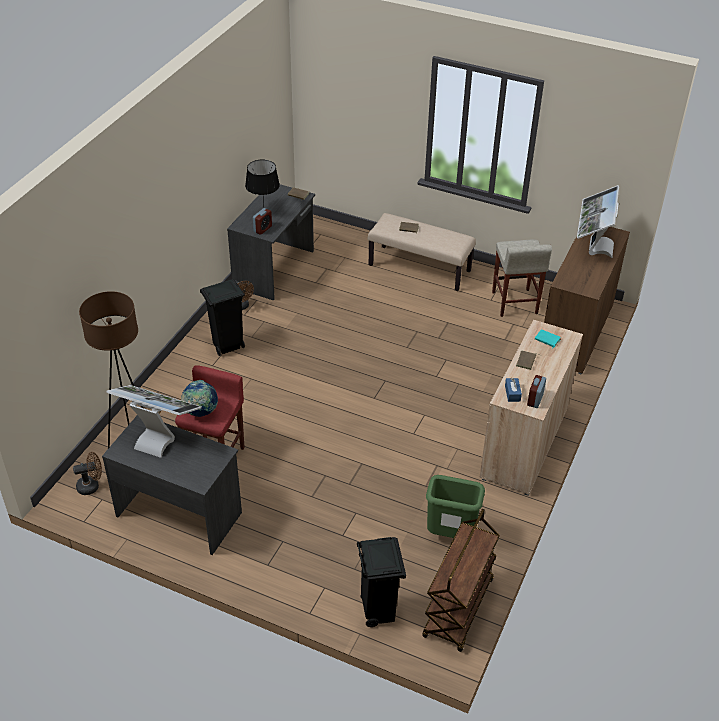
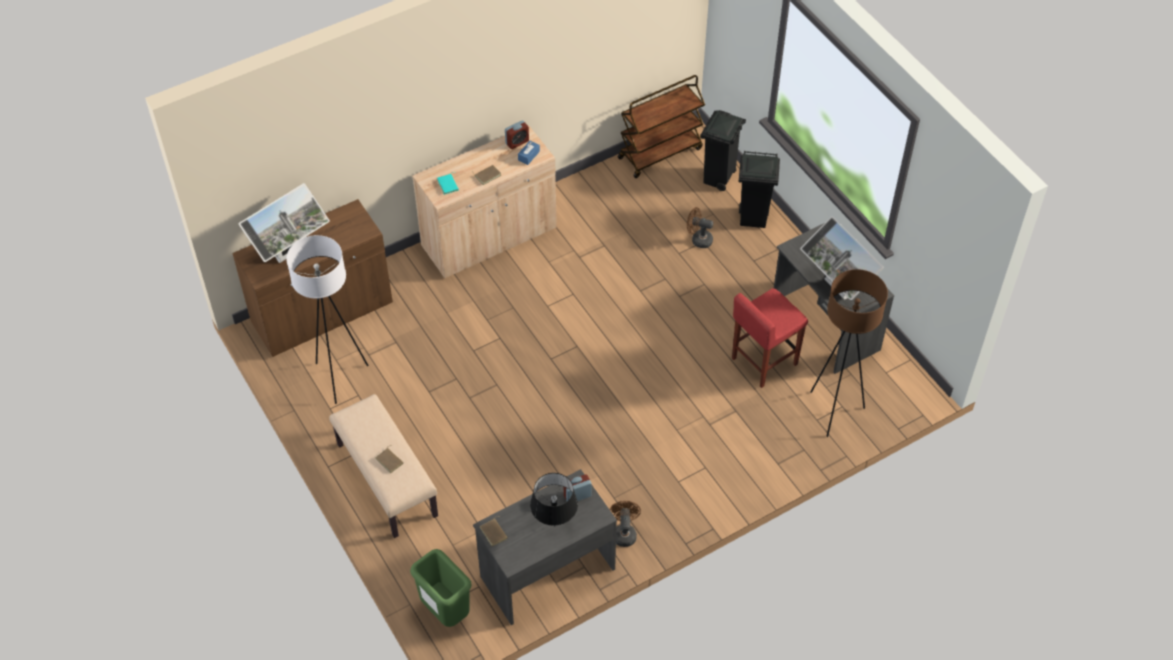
camera: 145 degrees left, 10 degrees up
brown fan [73,452,102,495] -> brown fan moved to [687,207,713,248]
globe [181,380,218,417] -> none
black trash can [200,279,245,356] -> black trash can moved to [739,151,780,228]
green trash can [426,475,485,538] -> green trash can moved to [410,549,472,627]
beige stool [492,240,552,317] -> white floor lamp [286,235,368,404]

